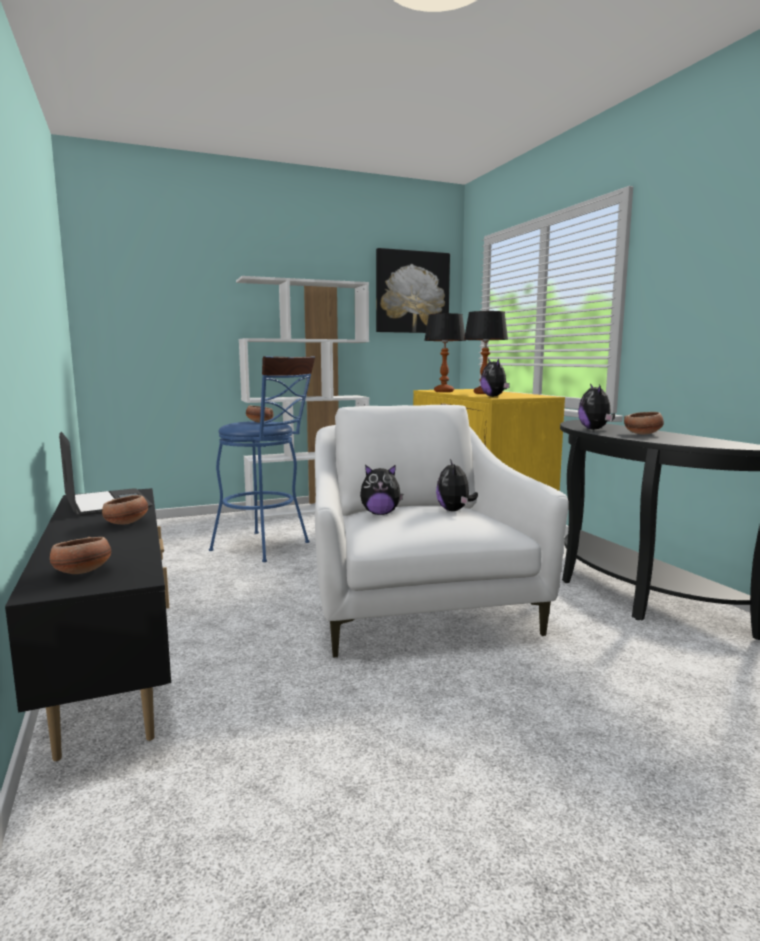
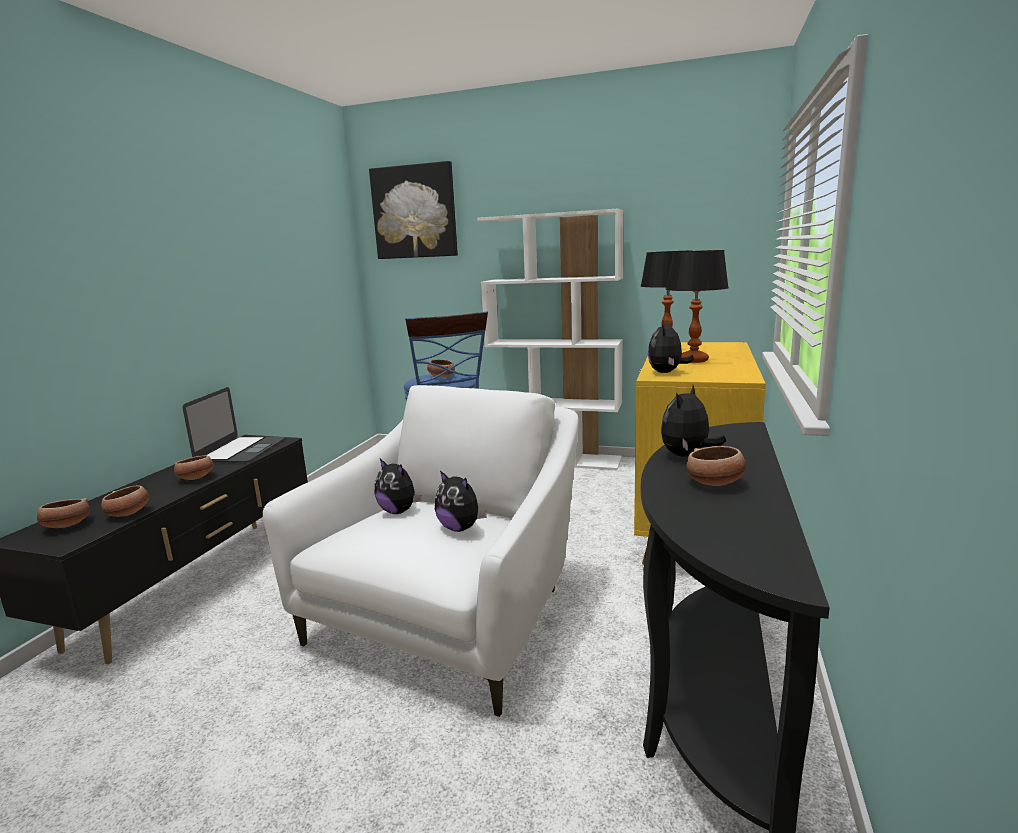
camera: 40 degrees right, 5 degrees up
picture [376,248,450,333] -> picture moved to [369,161,458,259]
plush toy [436,459,478,511] -> plush toy turned 90 degrees counterclockwise [435,471,487,532]
none -> bowl [101,485,149,517]

